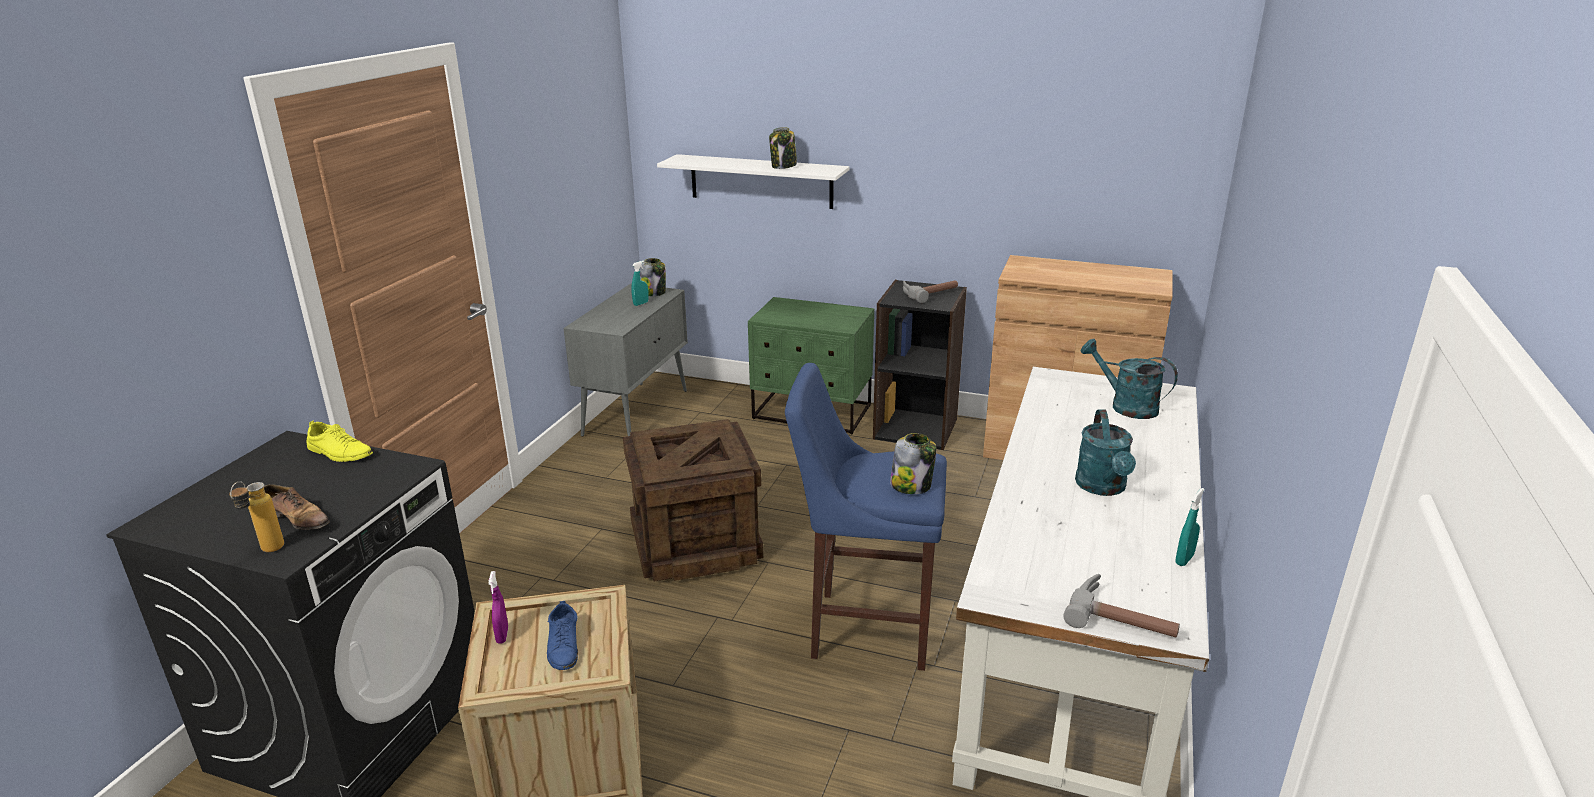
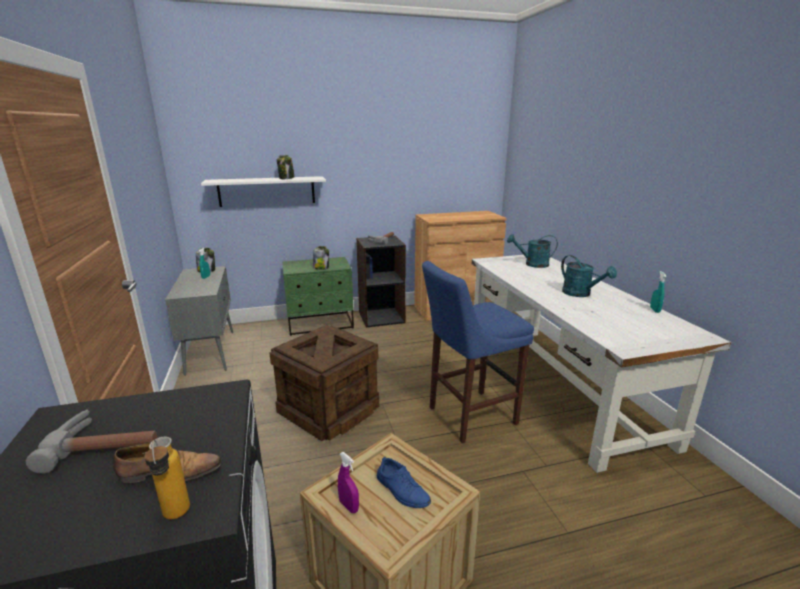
camera: 35 degrees left, 5 degrees down
yellow shoe [307,420,373,462] -> none
jar [890,433,936,494] -> jar moved to [313,246,329,270]
hammer [1063,574,1180,637] -> hammer moved to [26,410,157,474]

